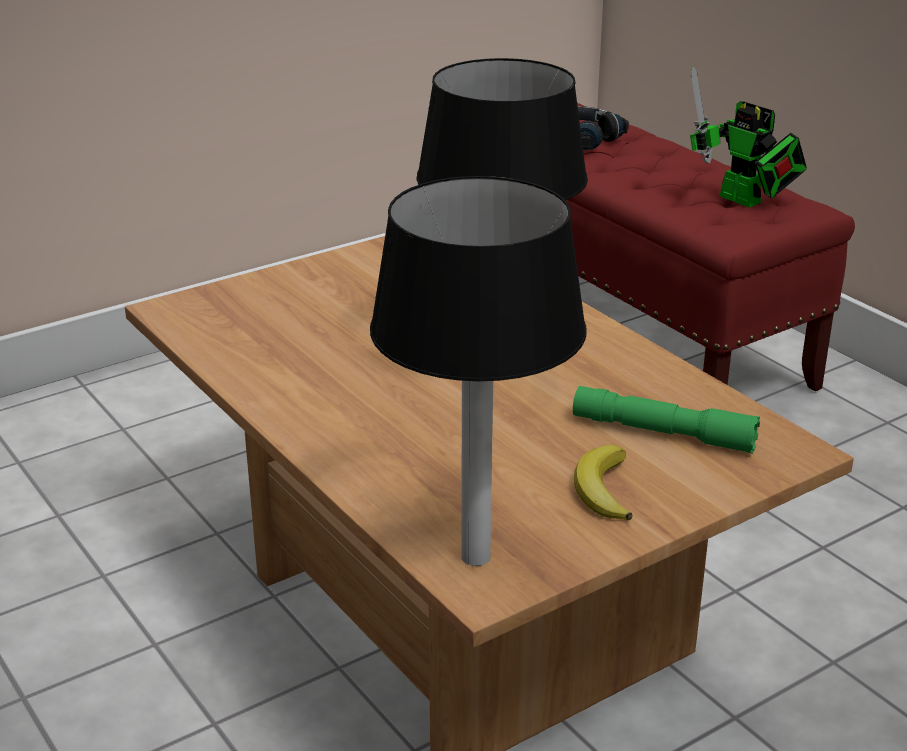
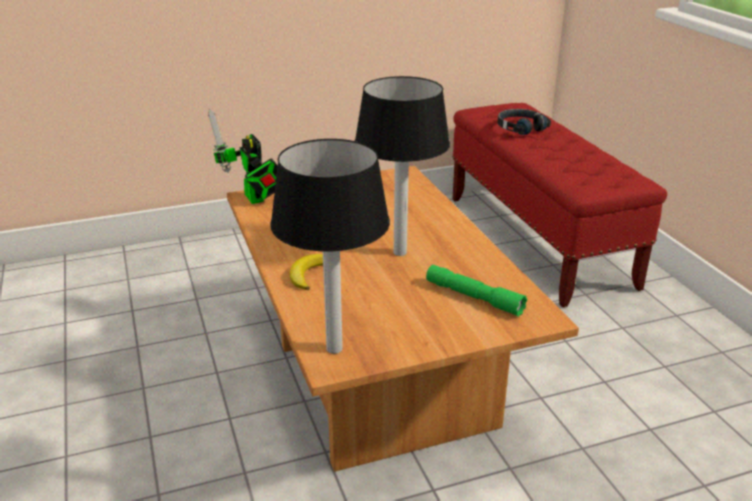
camera: 15 degrees right, 0 degrees up
banana [574,445,633,520] -> banana moved to [290,254,323,290]
toy robot [690,67,807,207] -> toy robot moved to [208,109,278,204]

